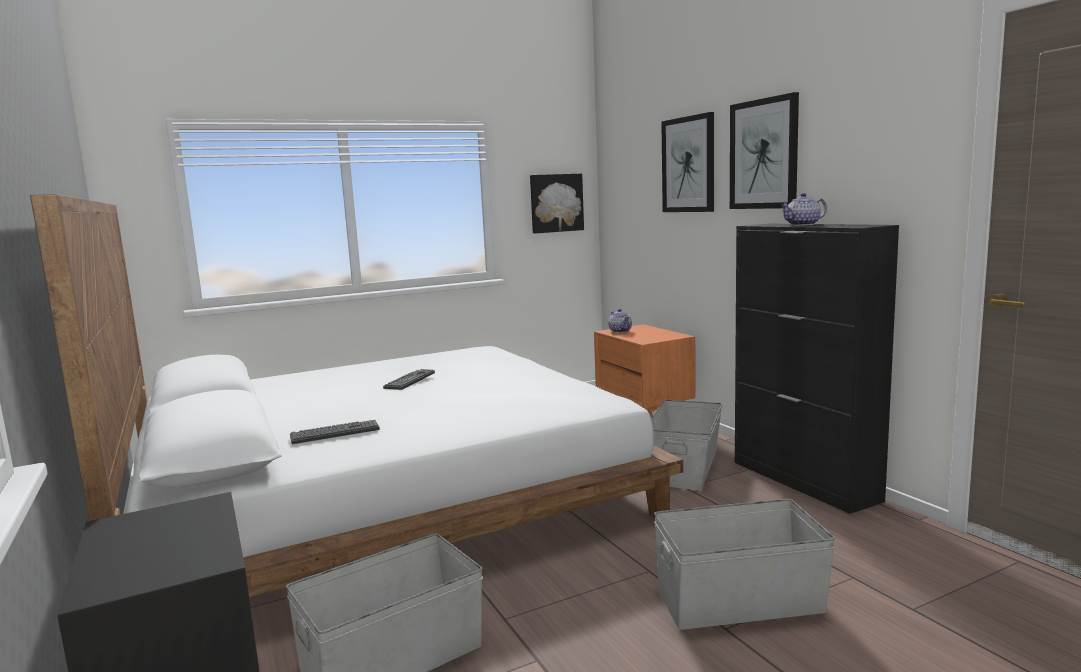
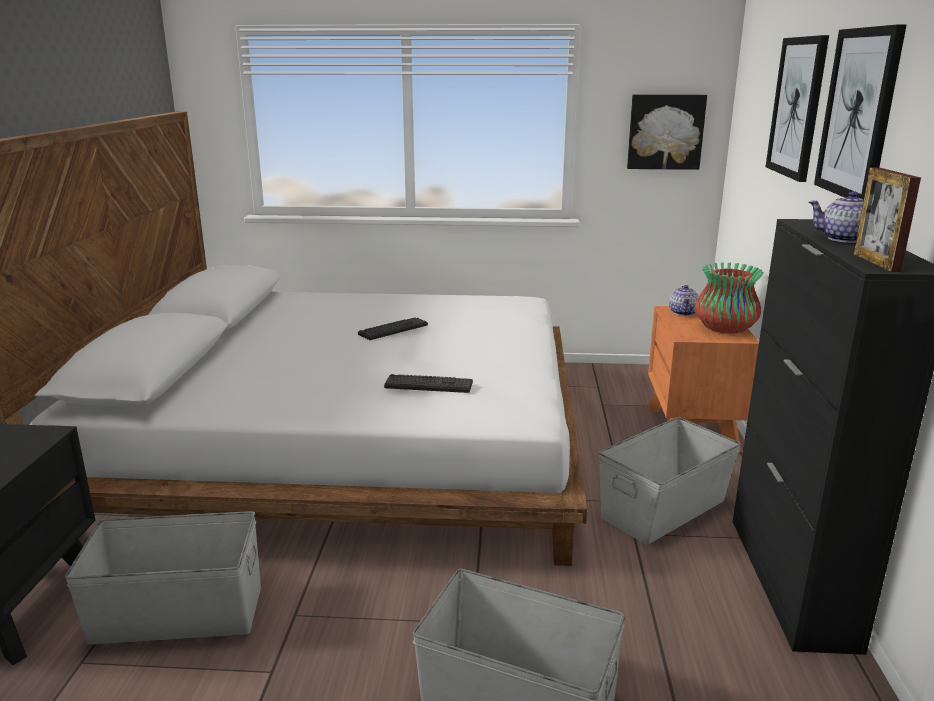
camera: 30 degrees right, 10 degrees up
keyboard [290,420,380,444] -> keyboard moved to [384,374,473,393]
none -> vase [695,262,764,334]
none -> picture frame [854,167,921,272]

